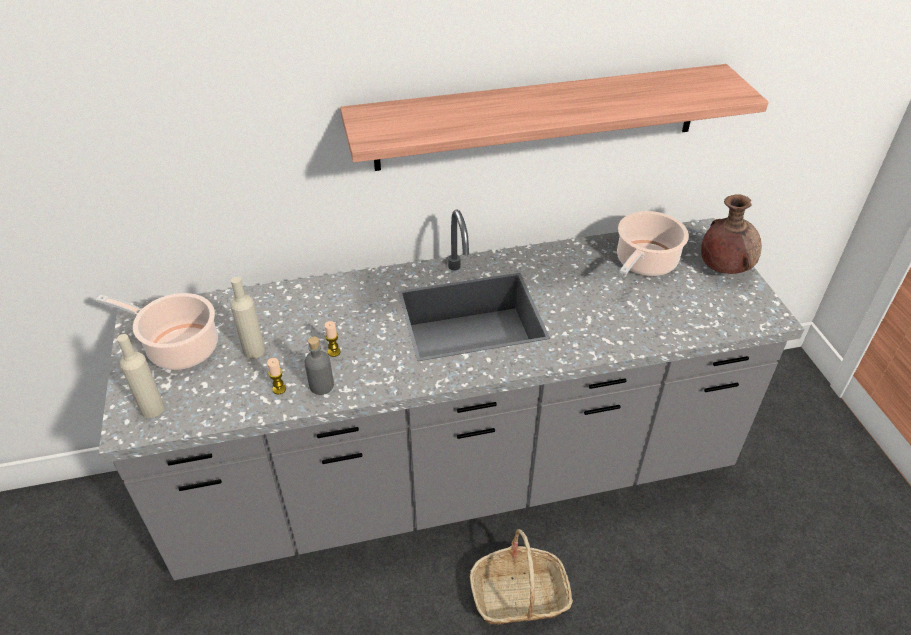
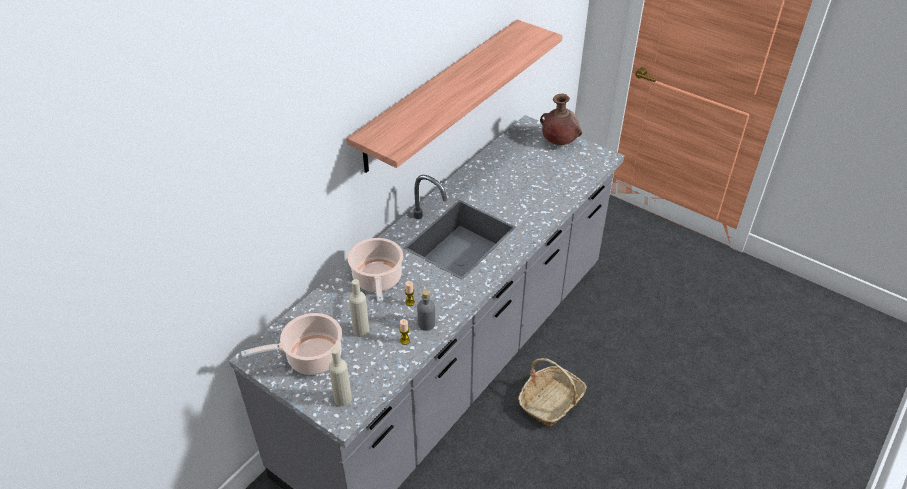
camera: 40 degrees left, 0 degrees up
cooking pot [617,211,689,276] -> cooking pot moved to [348,238,403,302]

